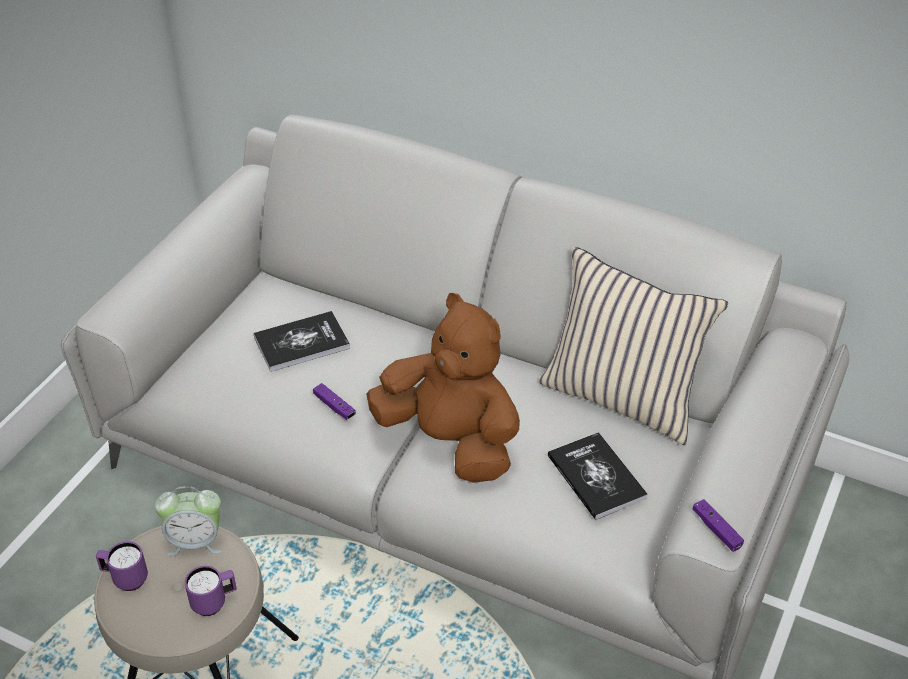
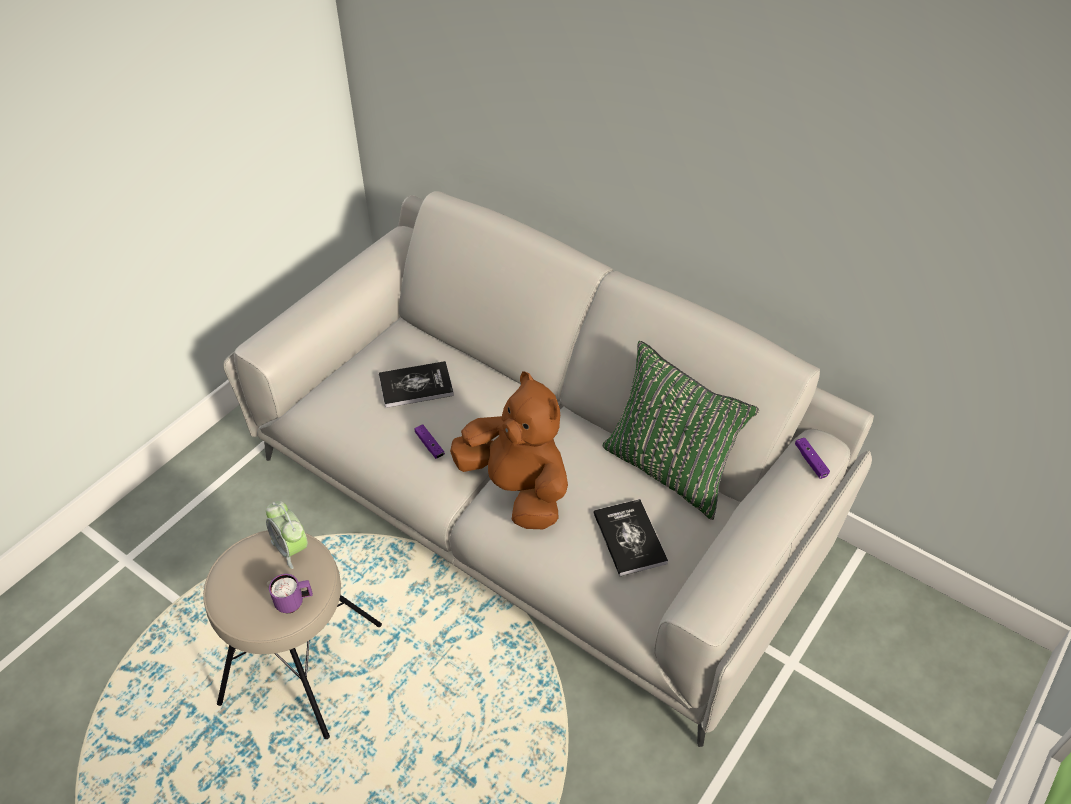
camera: 10 degrees right, 5 degrees up
purple mug [96,541,148,591] -> none
alarm clock [154,486,222,556] -> alarm clock turned 45 degrees clockwise [266,501,308,569]
beige pillow [539,247,728,445] -> green pillow [603,341,759,520]
purple game controller [692,499,744,552] -> purple game controller moved to [795,438,830,479]

